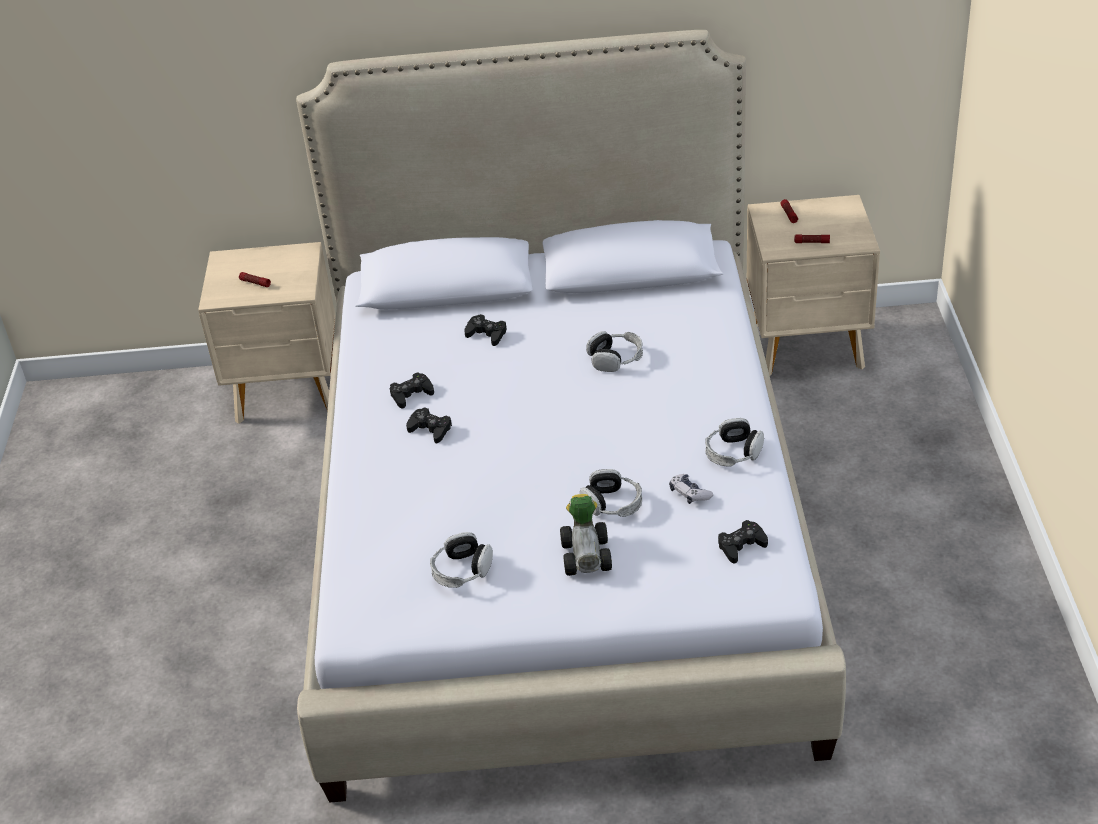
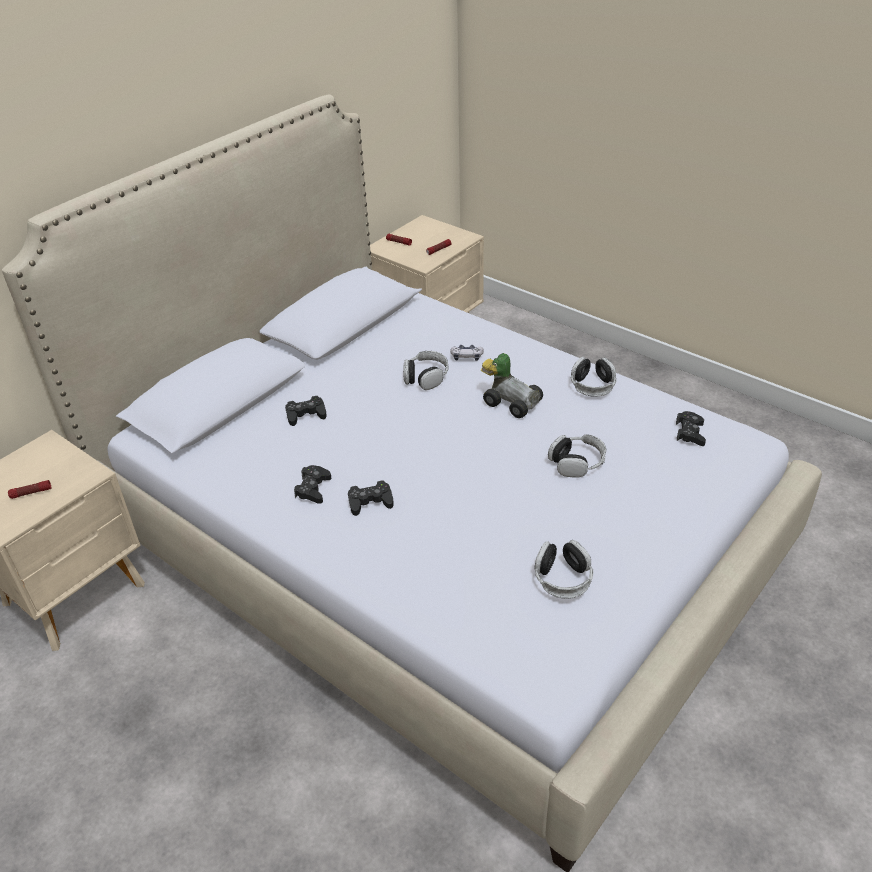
camera: 50 degrees left, 0 degrees up
toy car [560,494,612,576] -> toy car moved to [481,353,543,418]
game controller [669,474,713,504] -> game controller moved to [450,345,484,361]

